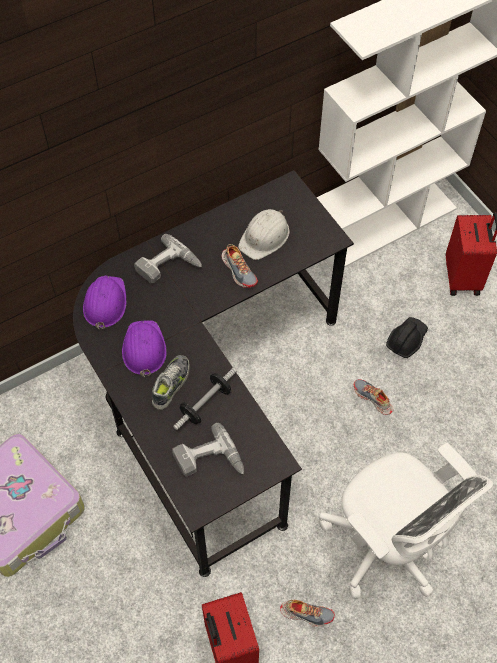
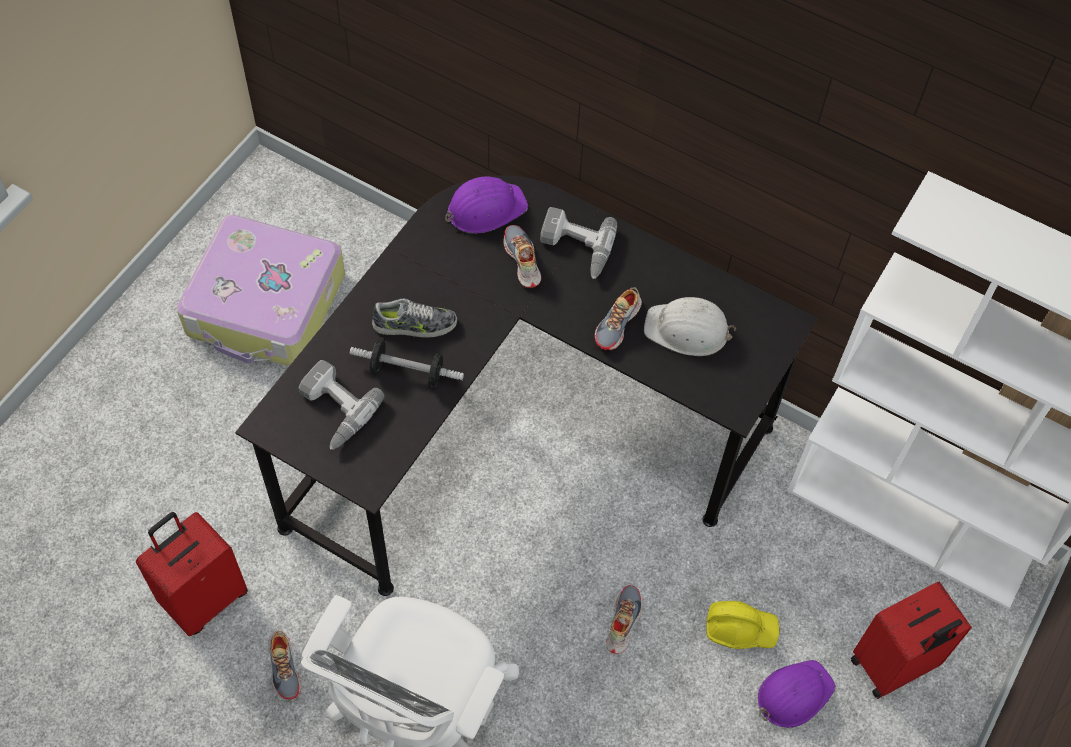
camera: 60 degrees right, 0 degrees up
purple hard hat [122,320,167,378] -> purple hard hat moved to [758,660,835,728]
black hard hat [386,317,428,358] -> yellow hard hat [706,601,780,649]
none -> shoe [503,225,541,288]

